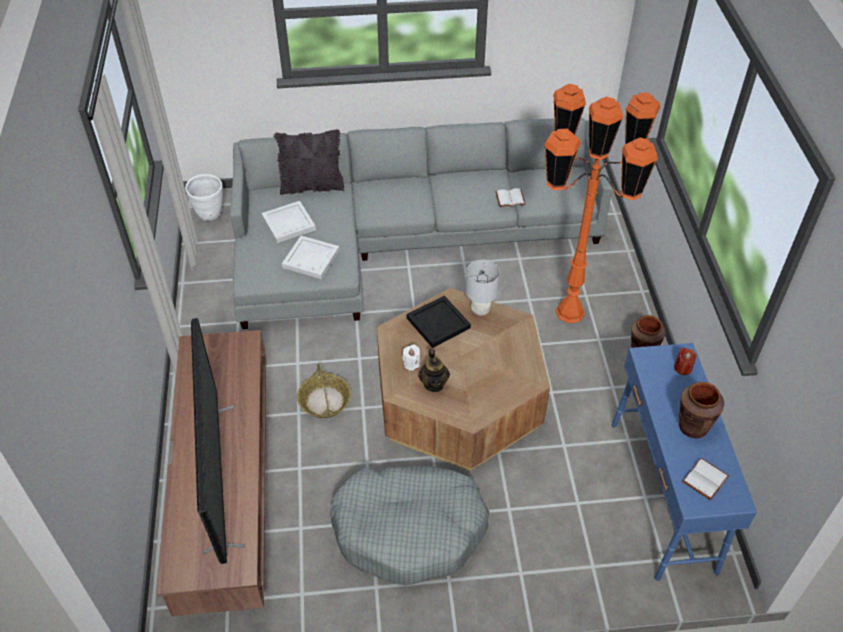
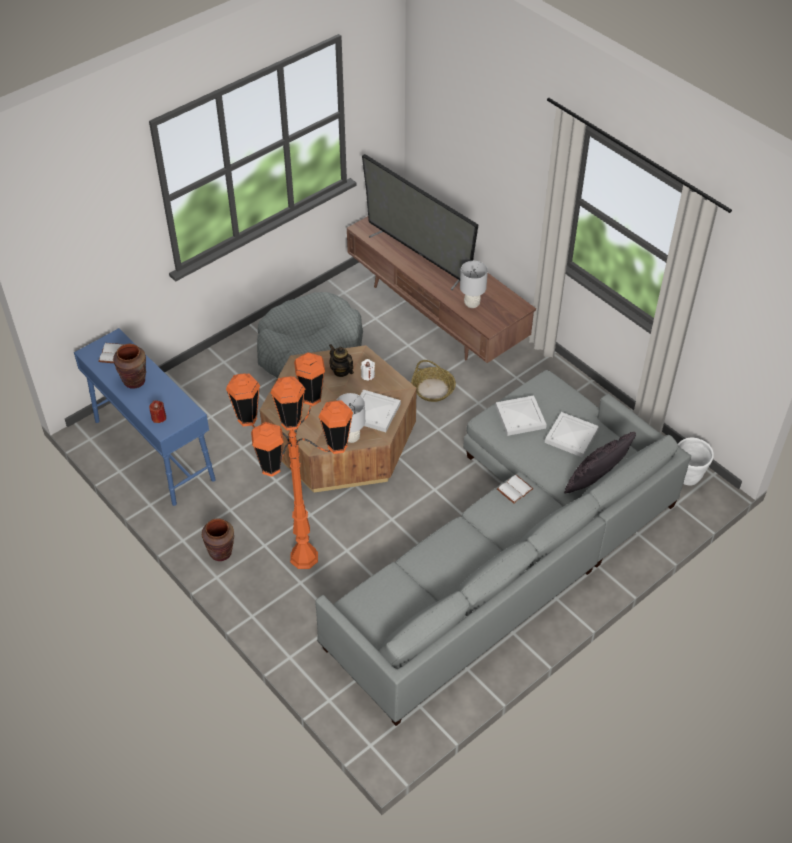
camera: 145 degrees right, 0 degrees up
black tray [407,295,471,348] -> white tray [352,389,401,432]
white book [495,188,526,207] -> white book moved to [497,475,533,503]
none -> grey table lamp [460,261,488,308]

